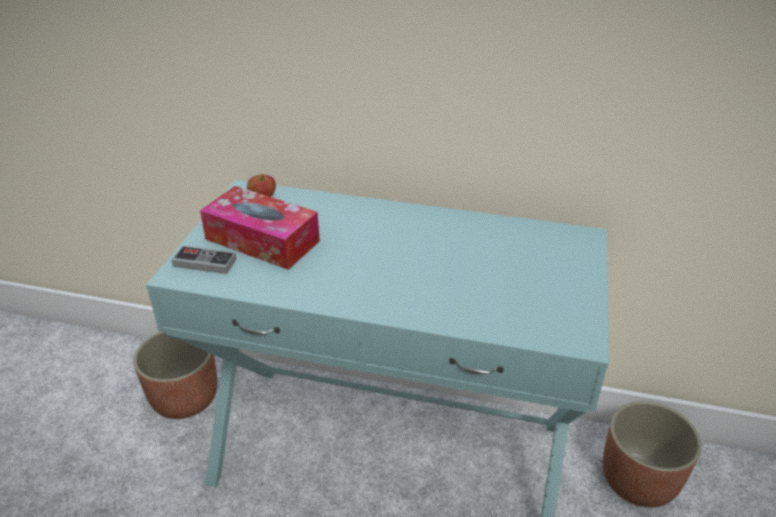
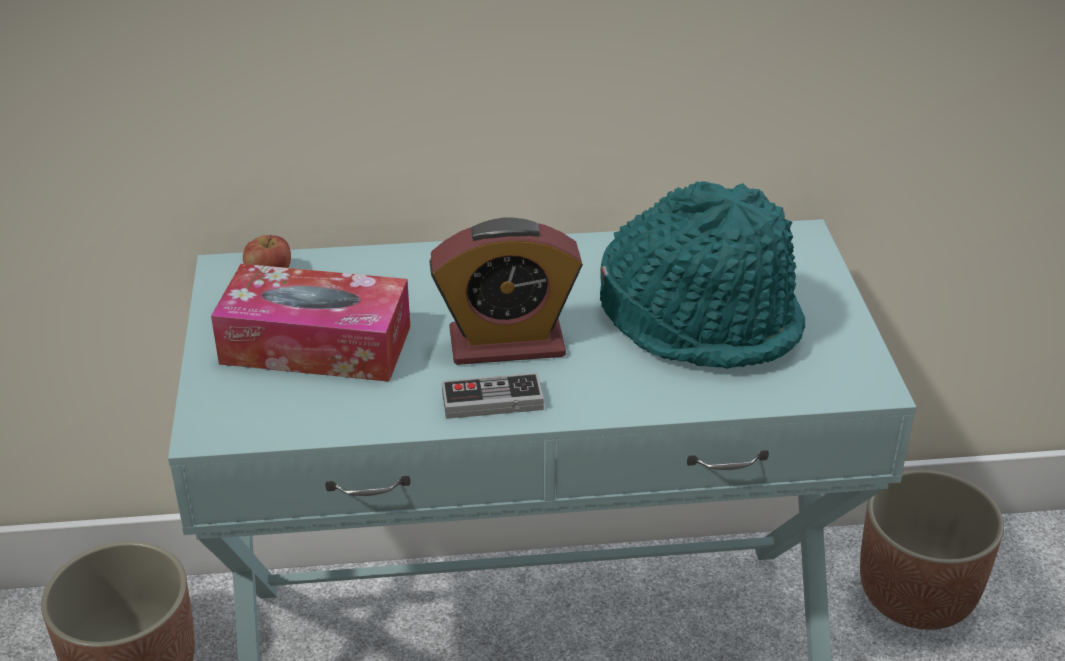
camera: 20 degrees left, 0 degrees up
game controller [171,246,236,274] -> game controller moved to [442,372,544,419]
none -> alarm clock [429,217,583,365]
none -> turquoise hat [600,181,805,369]

